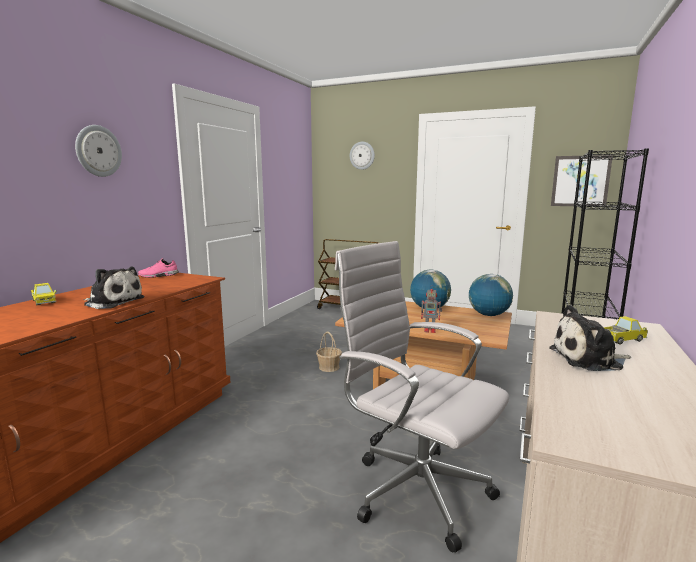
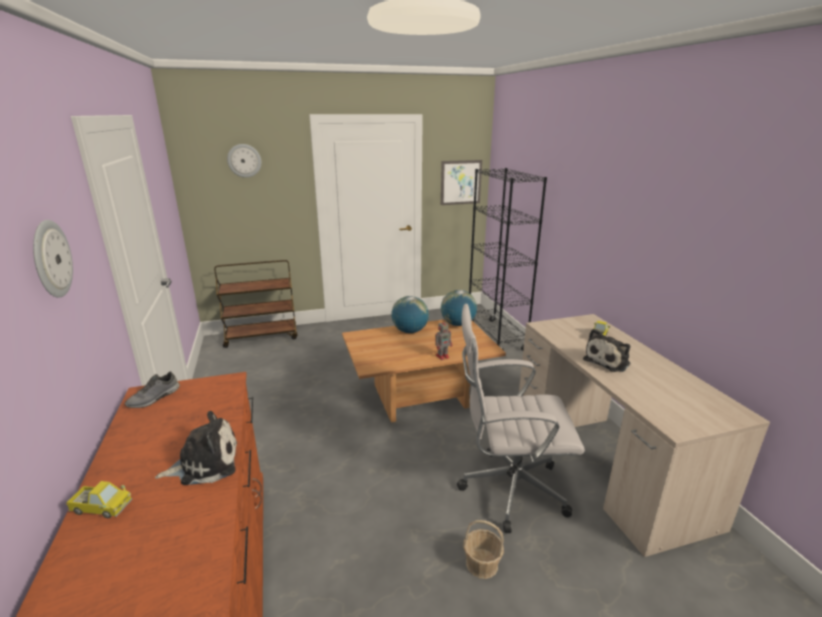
camera: 40 degrees left, 10 degrees up
pink shoe [138,258,179,278] -> grey shoe [125,372,180,408]
basket [316,332,342,372] -> basket moved to [463,520,504,579]

